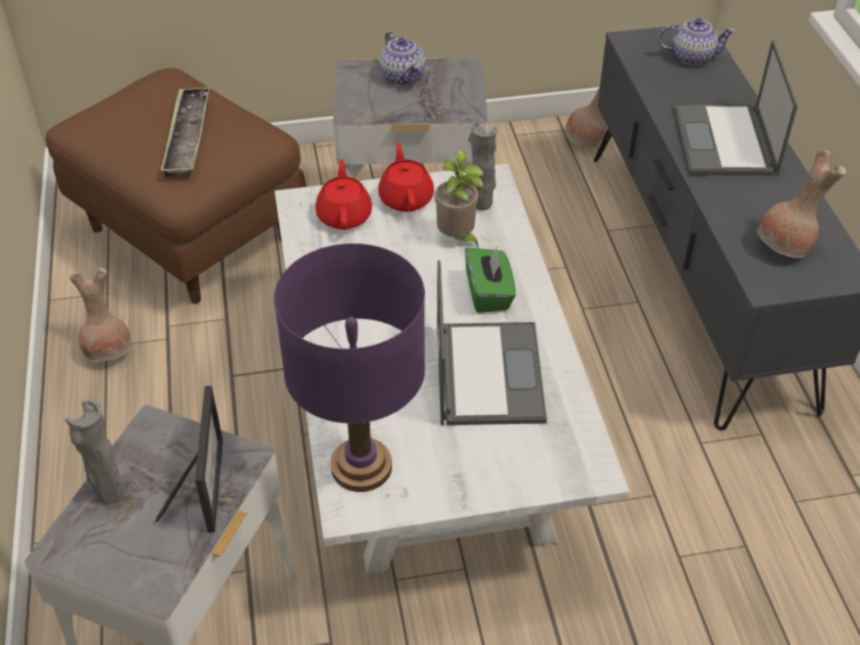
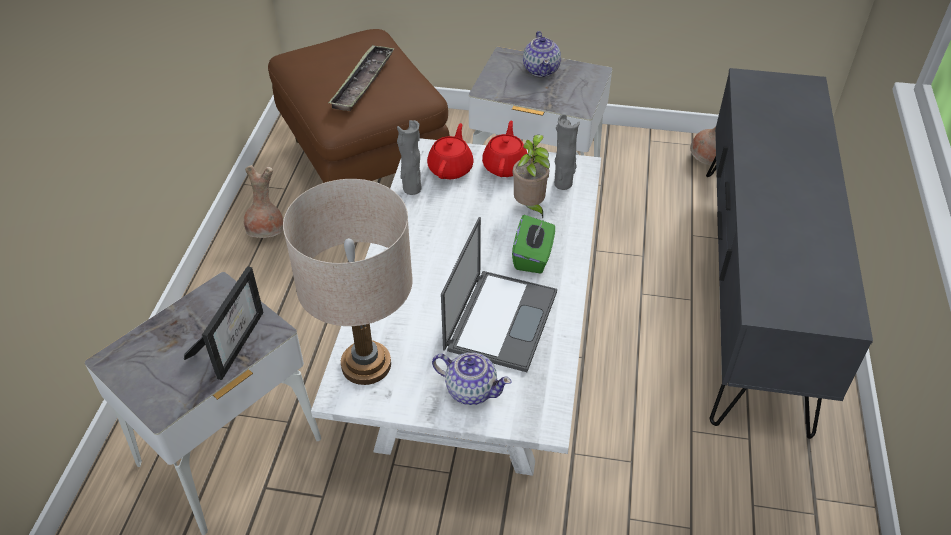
camera: 20 degrees right, 0 degrees up
grey vase [65,400,124,503] -> grey vase moved to [397,120,422,195]
purple table lamp [274,243,425,492] -> beige table lamp [283,179,413,385]
teapot [658,18,735,65] -> teapot moved to [432,353,512,405]
laptop [674,40,798,176] -> none
brown vase [757,150,846,258] -> none

